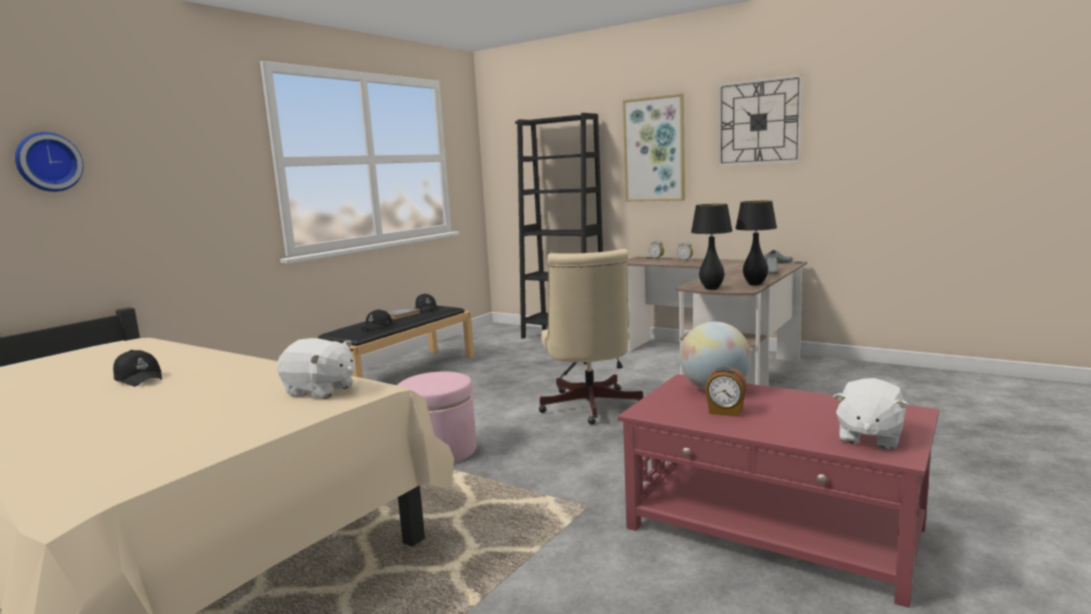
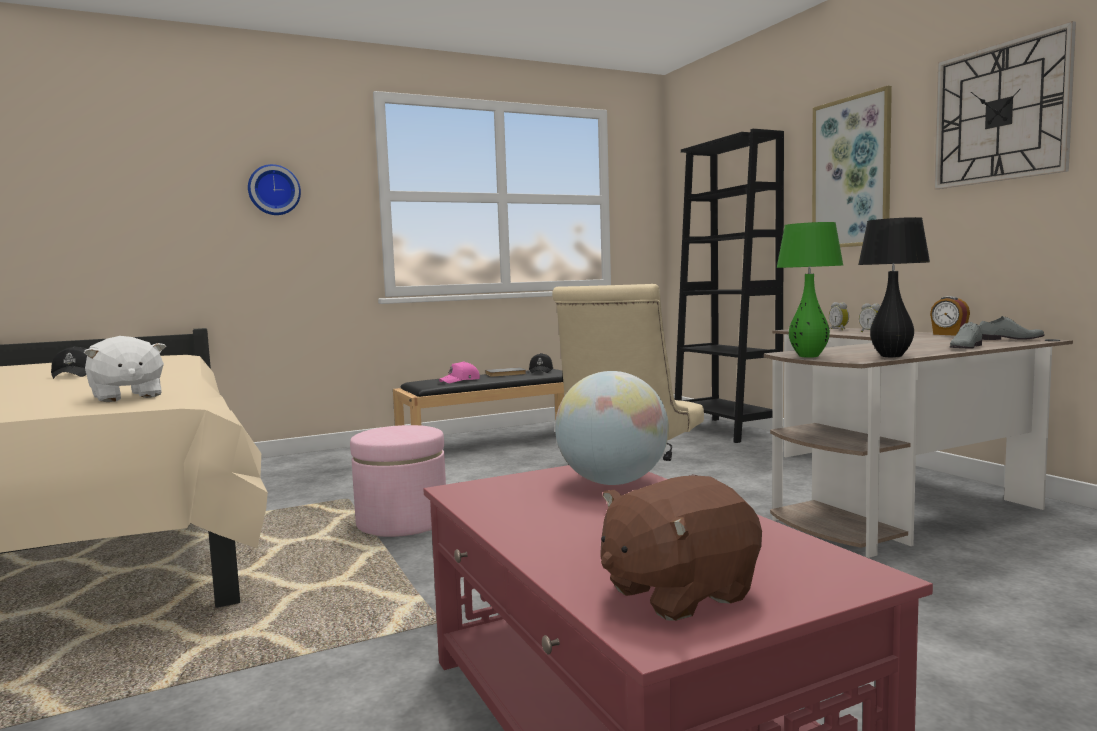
camera: 30 degrees right, 5 degrees down
wall clock [15,132,83,192] -> wall clock moved to [248,164,301,215]
black cap [362,309,392,330] -> pink cap [439,361,480,383]
black table lamp [691,204,733,290] -> green table lamp [776,222,843,358]
alarm clock [705,367,747,417] -> alarm clock moved to [930,296,970,336]
white plush toy [833,378,909,449] -> brown plush toy [601,476,762,621]

